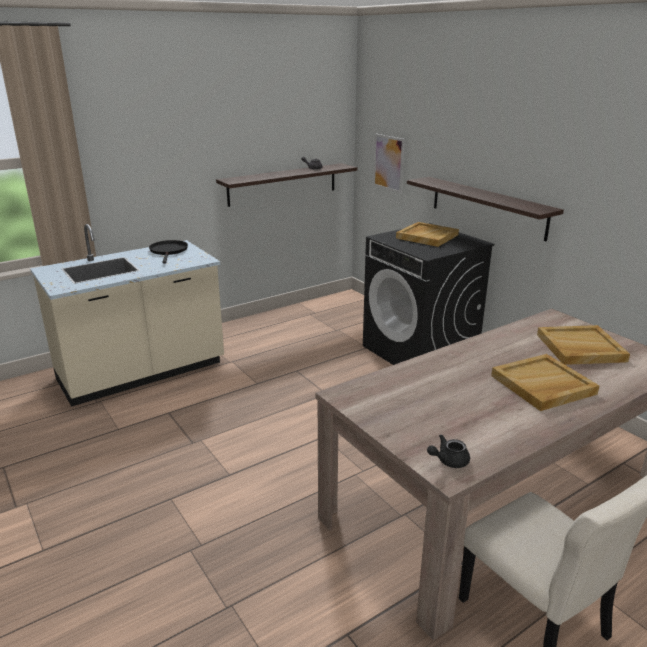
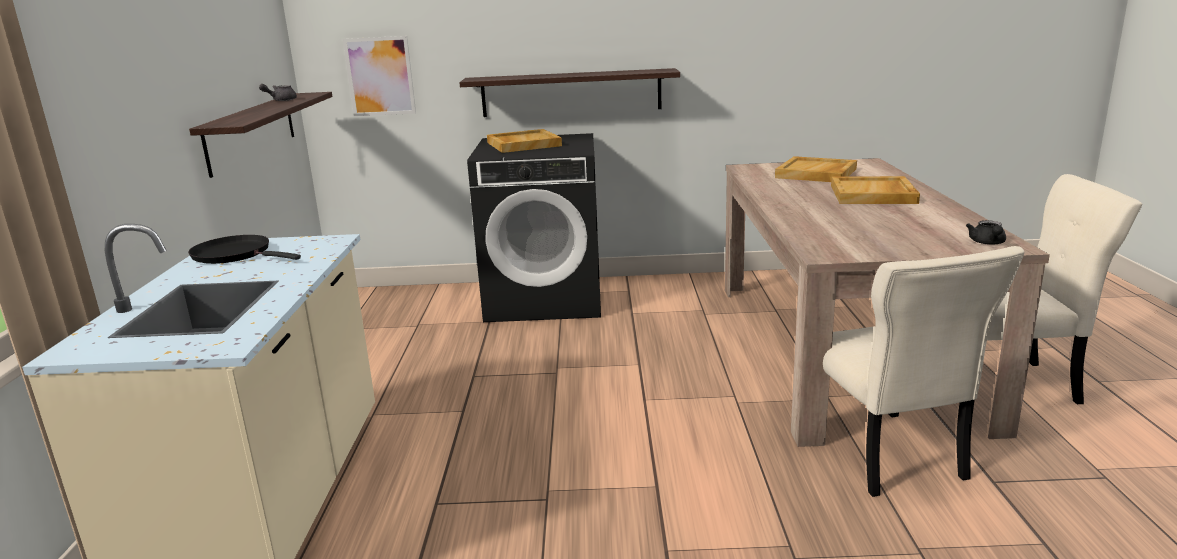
camera: 55 degrees left, 5 degrees down
none -> beige chair [823,246,1024,497]

